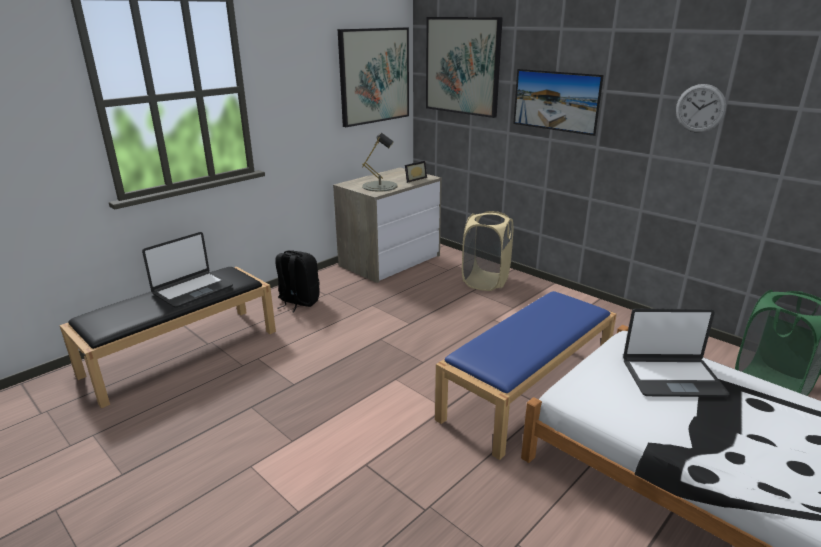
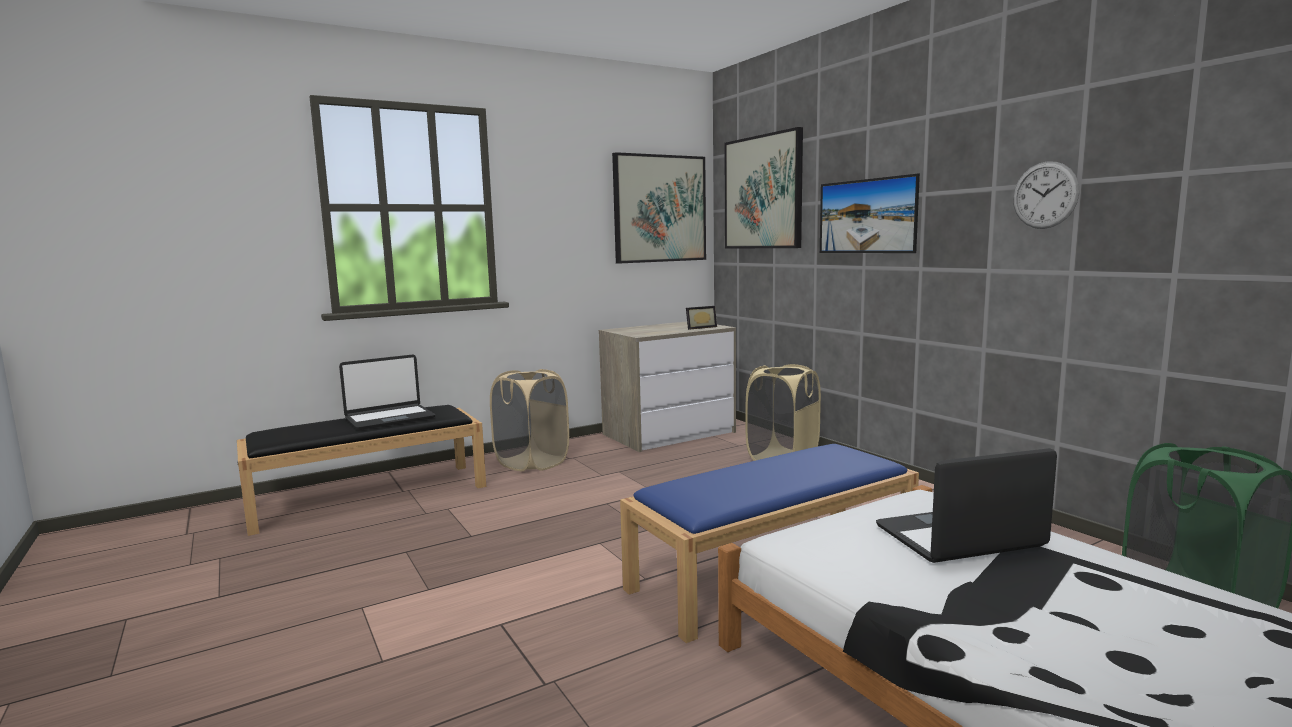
camera: 15 degrees right, 15 degrees down
black backpack [275,250,320,312] -> beige laundry basket [490,369,569,471]
grey table lamp [362,133,398,192] -> none
laptop [623,308,729,397] -> laptop turned 150 degrees clockwise [876,448,1057,563]

